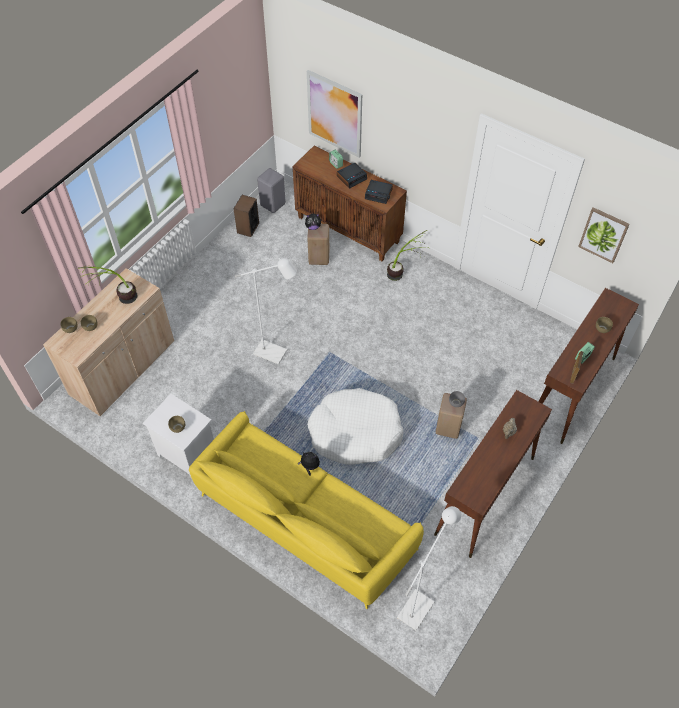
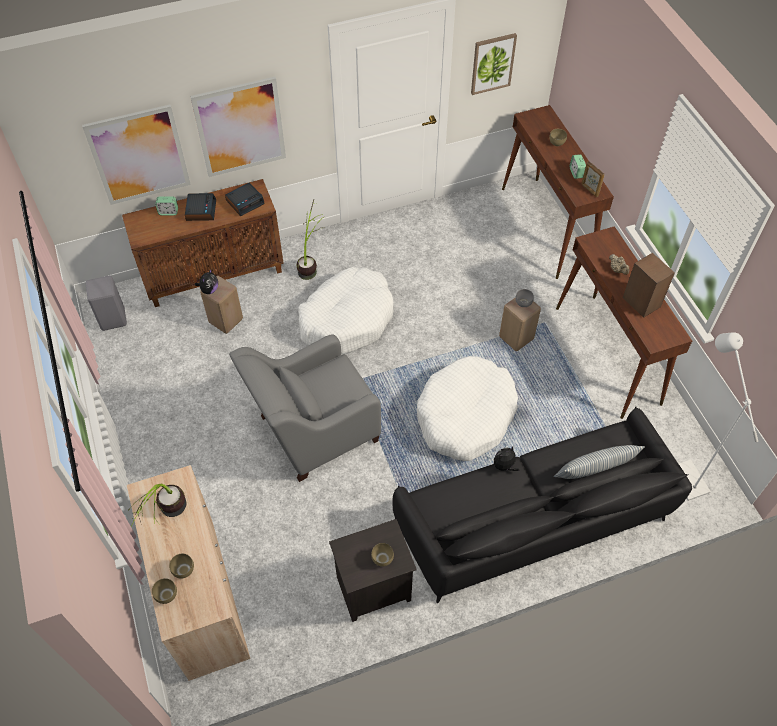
camera: 55 degrees left, 0 degrees up
white nightstand [143,394,214,479] -> black nightstand [329,519,417,622]
yellow sofa [189,411,424,609] -> black sofa [393,407,692,603]
speaker [233,195,259,237] -> speaker moved to [623,253,675,318]
white floor lamp [235,258,297,364] -> grey armchair [229,334,381,482]
none -> picture [190,77,286,177]
none -> white dog bed [298,267,394,354]
none -> pillow [554,445,645,479]

